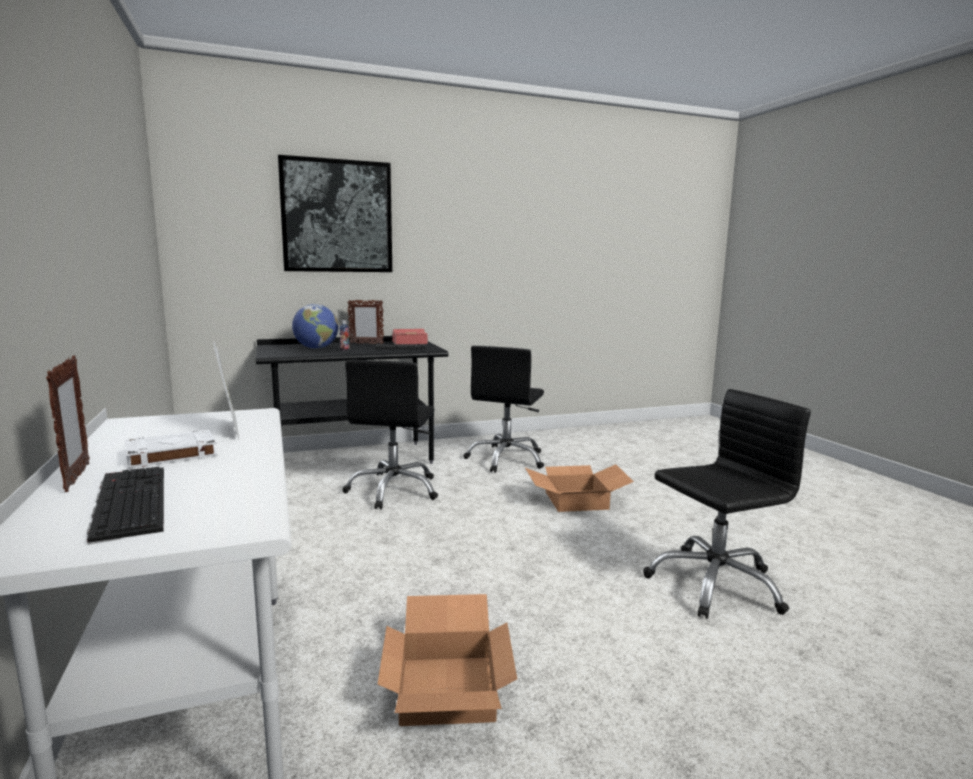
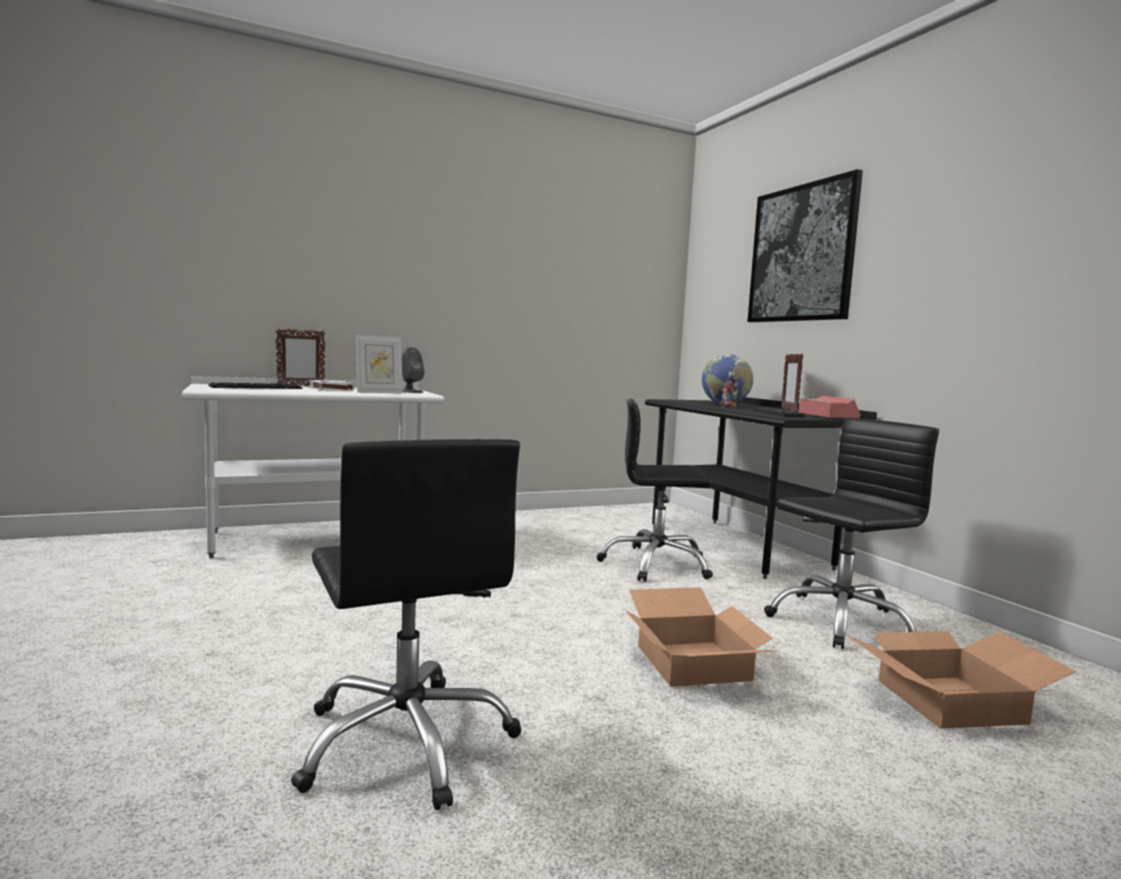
camera: 85 degrees right, 5 degrees down
cardboard box [378,594,517,726] -> cardboard box moved to [847,631,1077,729]
black office chair [464,346,544,473] -> black office chair turned 135 degrees clockwise [764,417,939,649]
none -> grey speaker [402,347,425,393]

